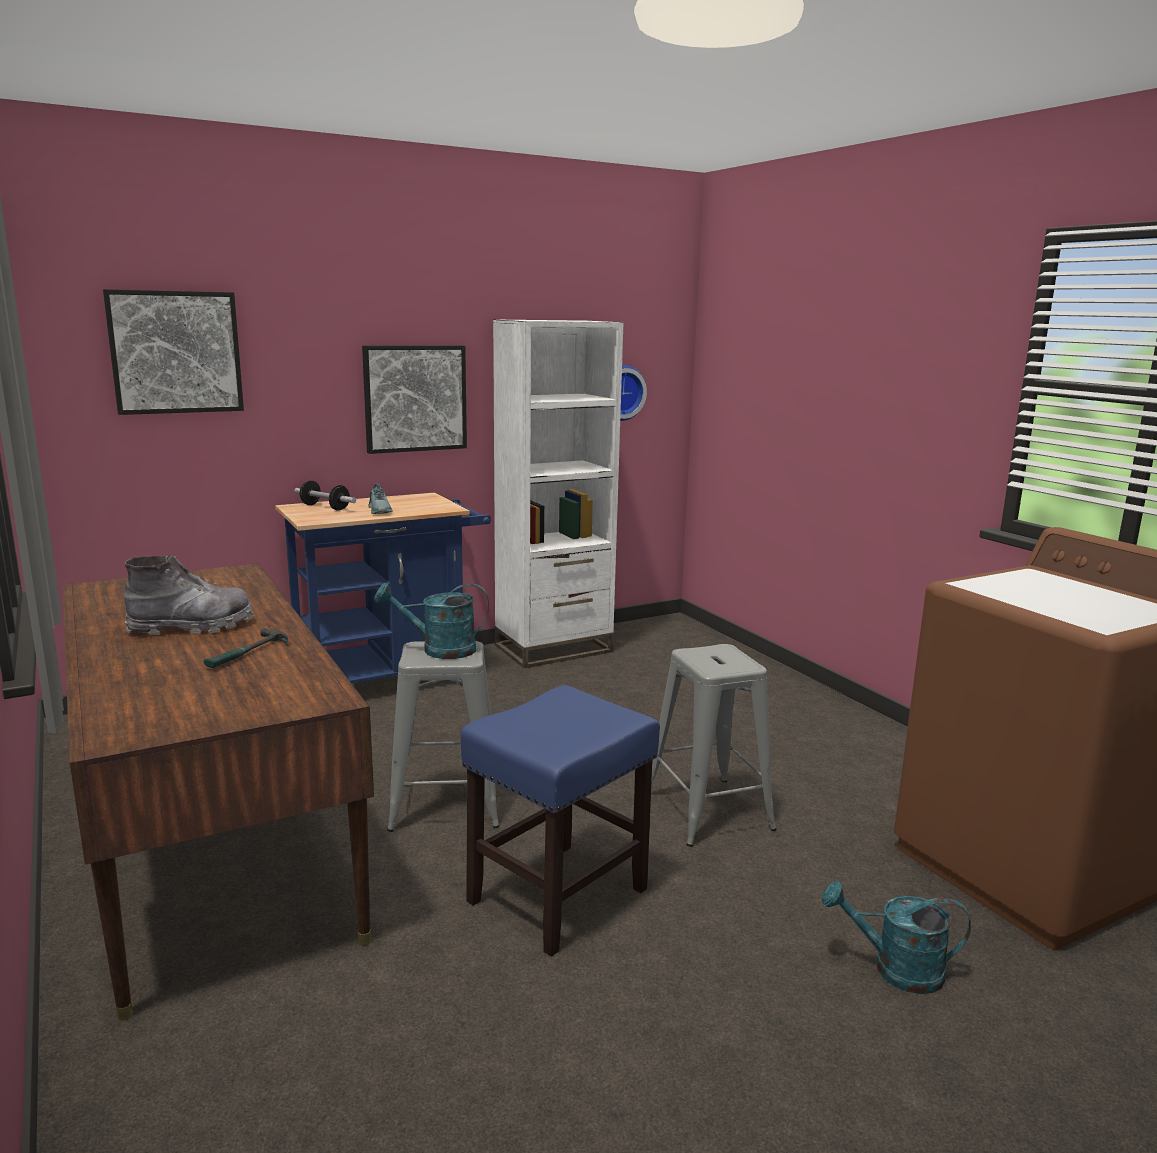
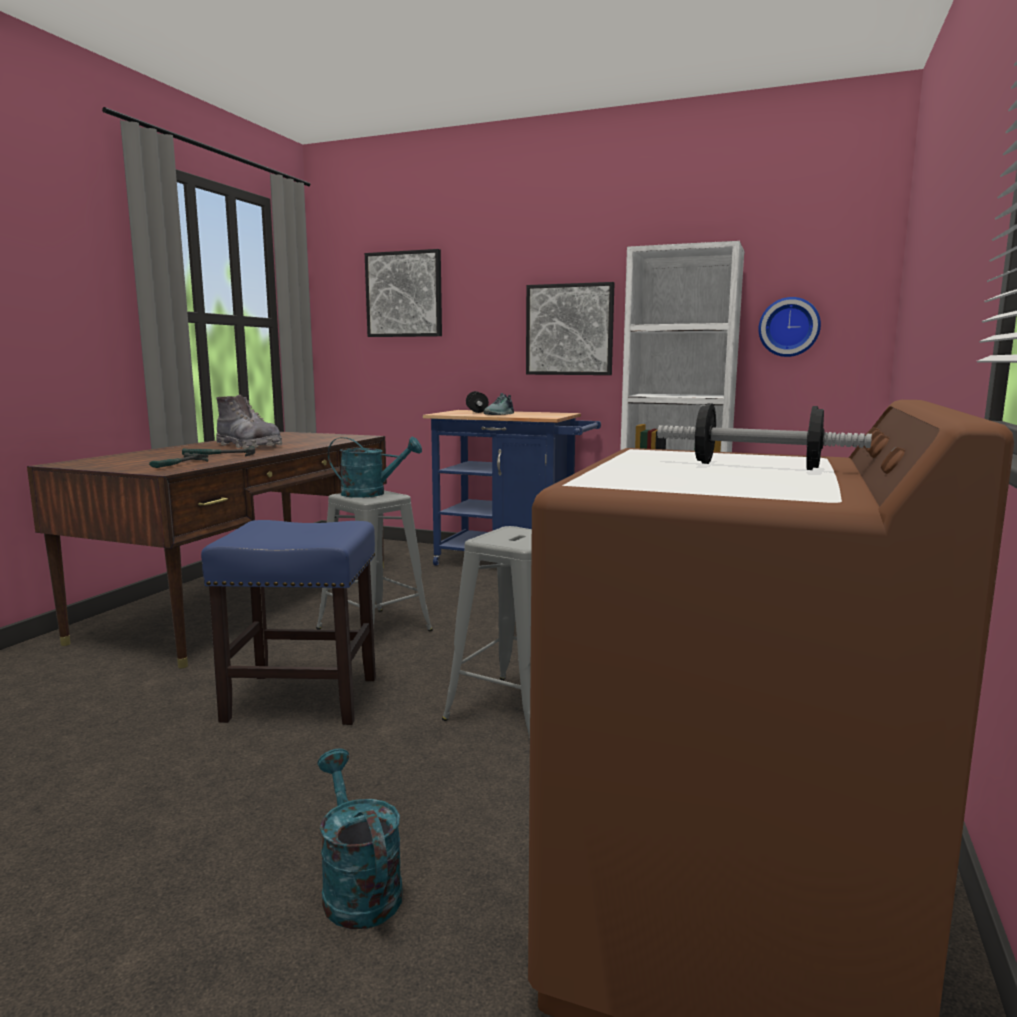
camera: 50 degrees right, 5 degrees down
turquoise watering can [374,583,489,659] -> turquoise watering can turned 135 degrees clockwise [328,436,422,498]
none -> hammer [149,452,208,468]
none -> dumbbell [657,403,872,470]

